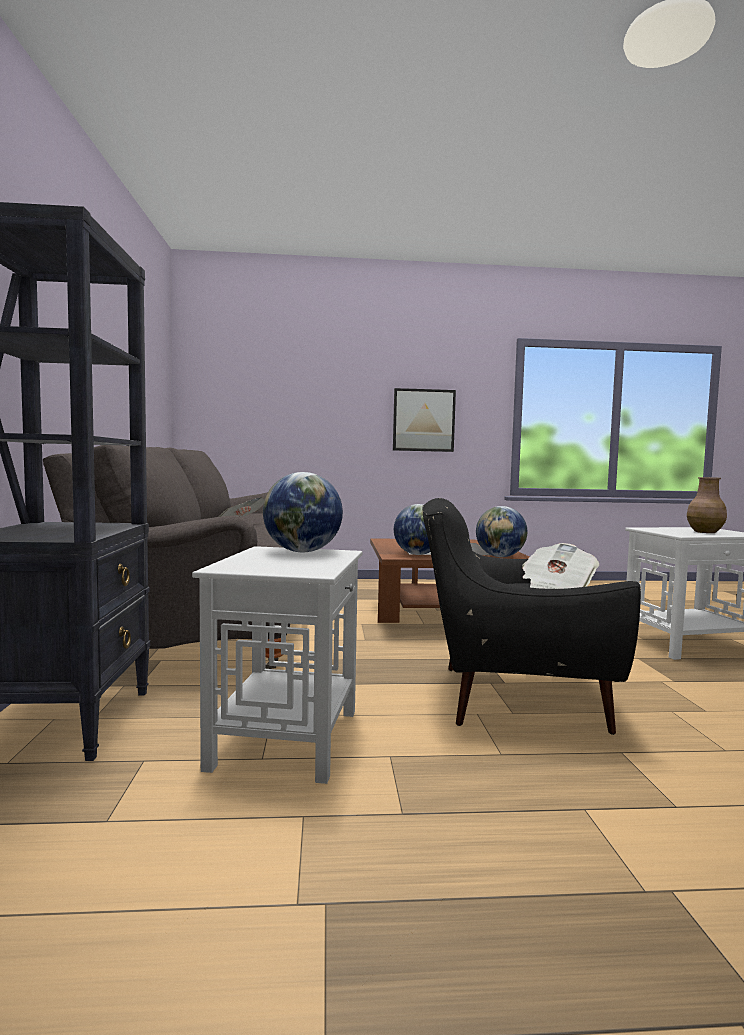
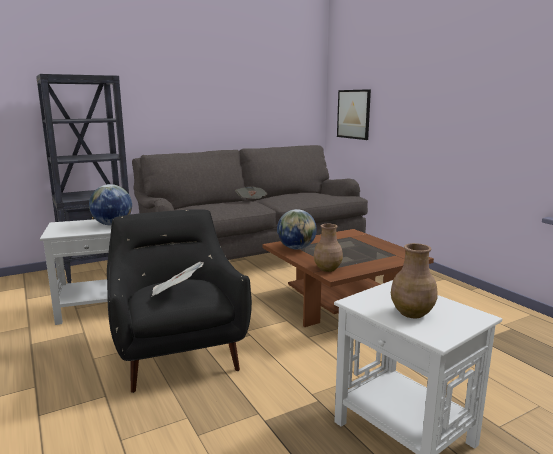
camera: 65 degrees right, 10 degrees up
picture [393,388,456,452] -> picture moved to [337,89,371,140]
globe [476,506,527,557] -> brown vase [314,224,343,272]

